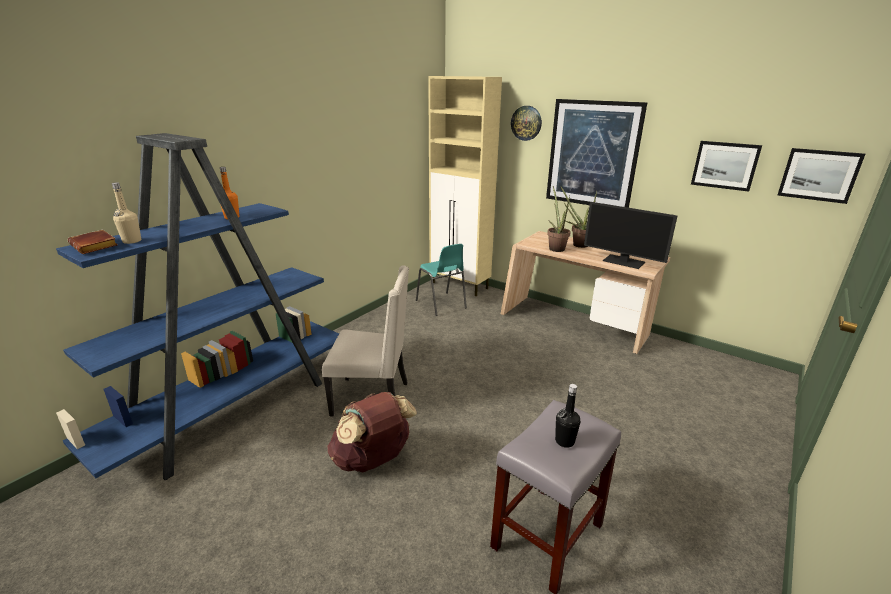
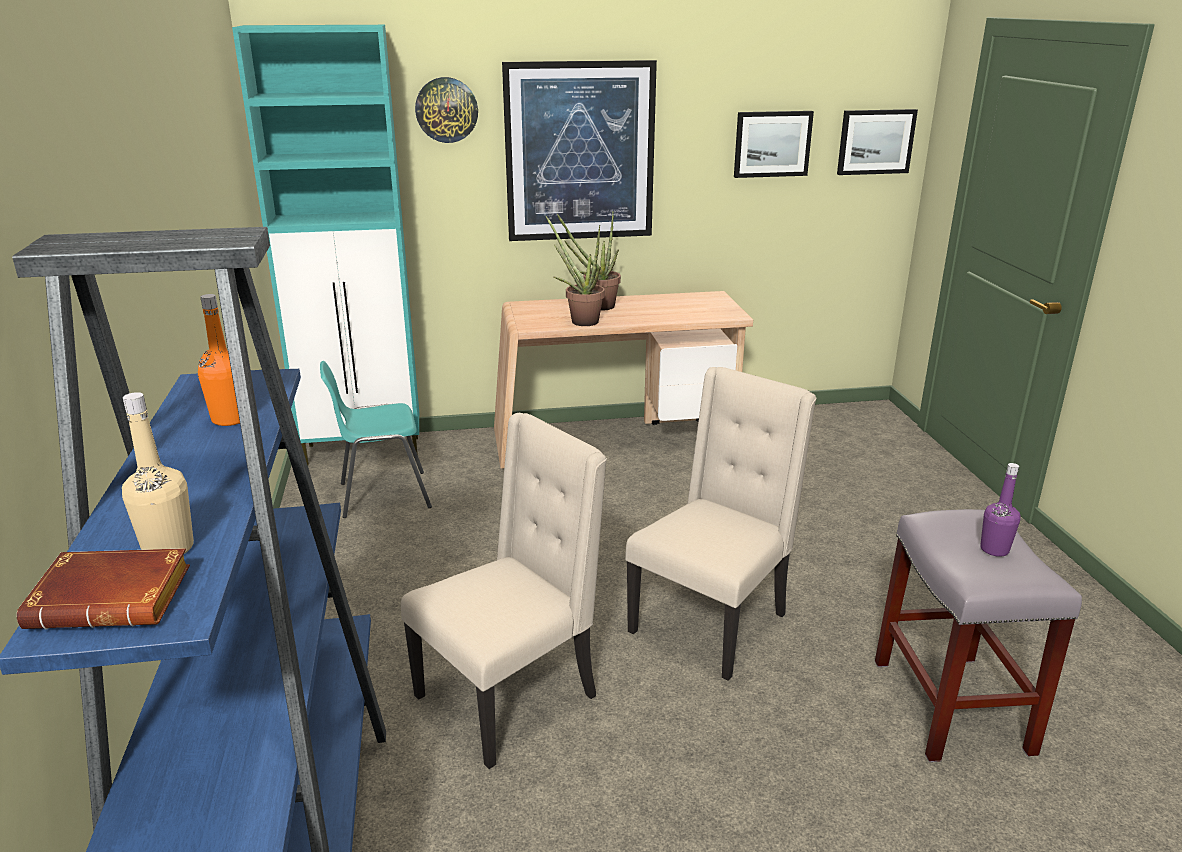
camera: 45 degrees left, 0 degrees up
brown backpack [327,392,417,472] -> none
turquoise chair [416,244,467,316] -> turquoise chair turned 150 degrees clockwise [320,361,432,518]
beige cabinet [428,76,502,296] -> turquoise cabinet [232,25,419,465]
black bottle [555,384,580,448] -> purple bottle [980,463,1020,557]
monitor [584,202,678,269] -> none
none -> beige chair [625,367,816,681]

